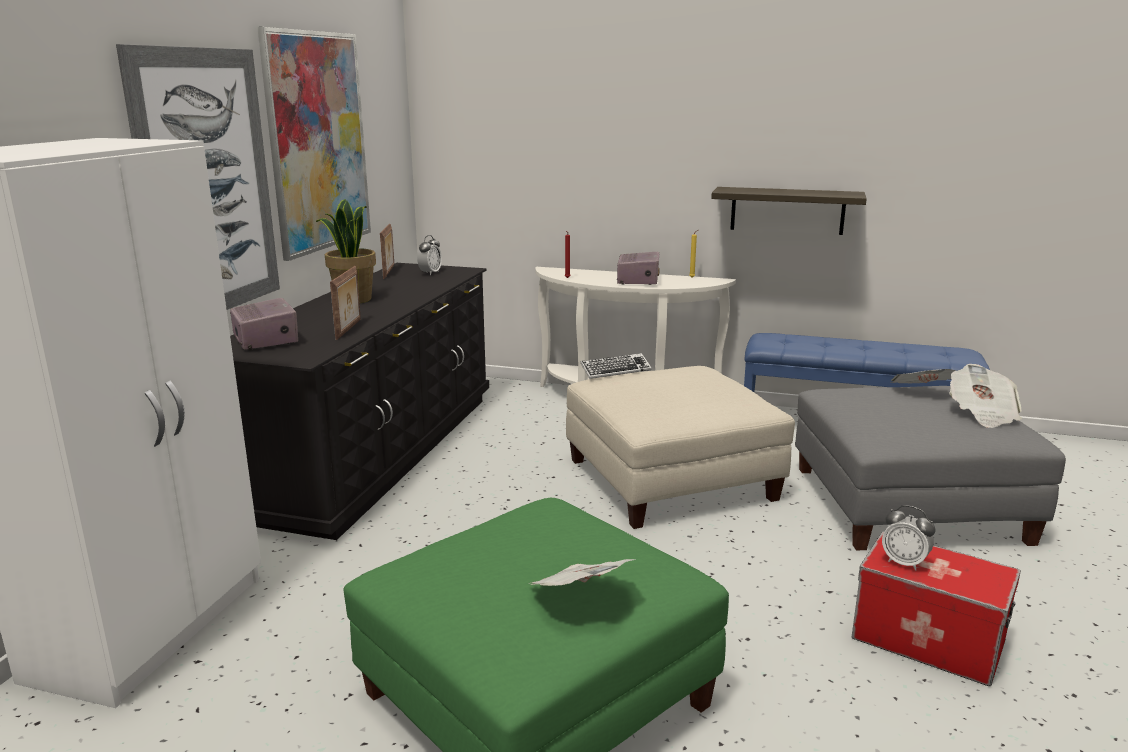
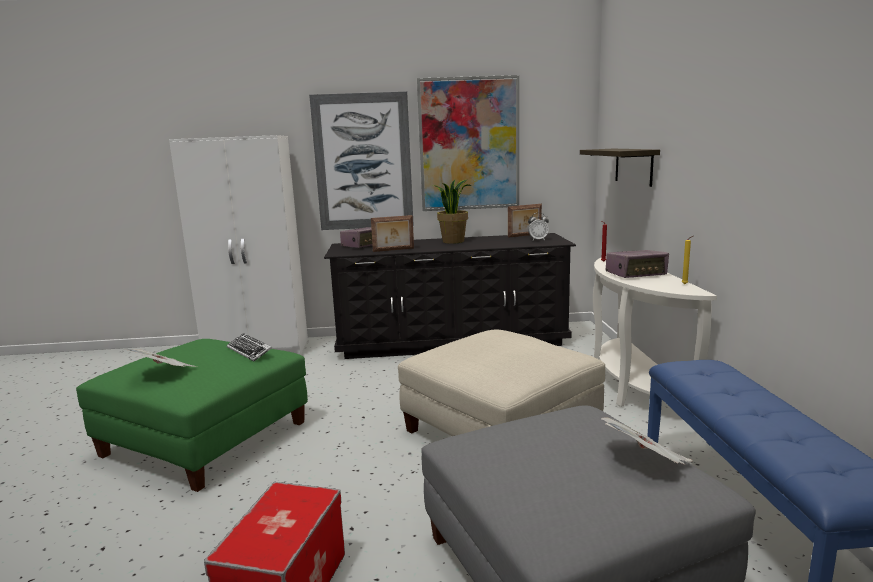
camera: 70 degrees right, 5 degrees down
keyboard [580,353,652,379] -> keyboard moved to [227,333,272,361]
shelf [711,187,867,235] -> shelf moved to [580,149,660,187]
alarm clock [882,505,936,571] -> none
newspaper [950,364,1022,428] -> none

